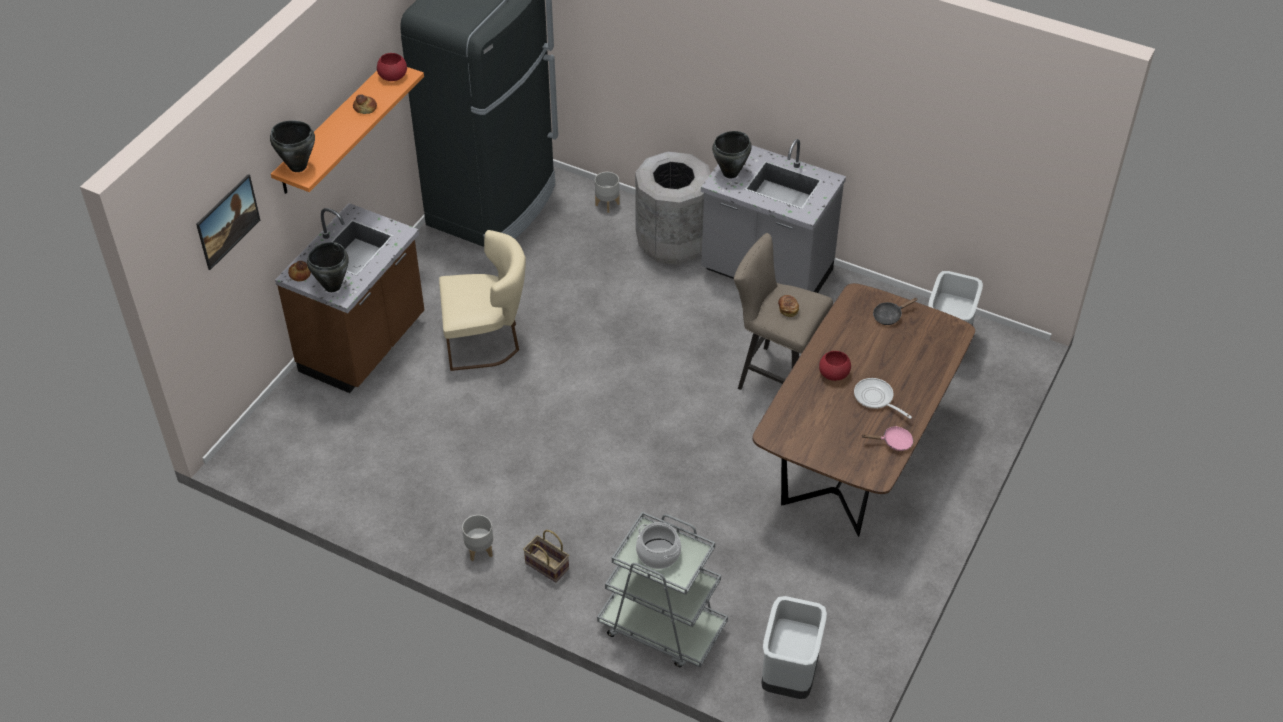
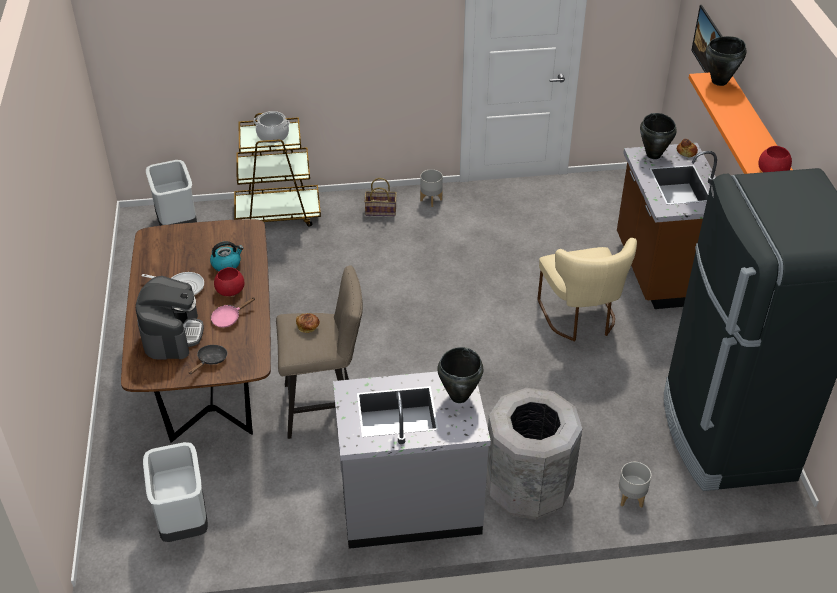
camera: 145 degrees right, 5 degrees down
bread [353,94,377,114] -> none
beige chair [439,230,526,371] -> beige chair turned 60 degrees counterclockwise [537,238,637,342]
grey cart [597,512,728,667] -> brown cart [234,113,321,226]
pink frying pan [861,426,913,451] -> pink frying pan moved to [211,297,255,328]
none -> coffee machine [136,276,204,359]
none -> kettle [210,241,243,271]

